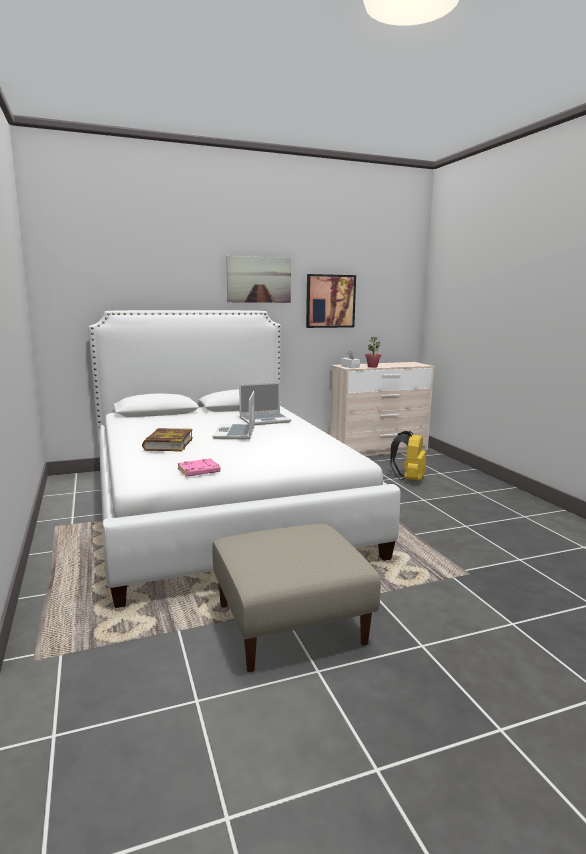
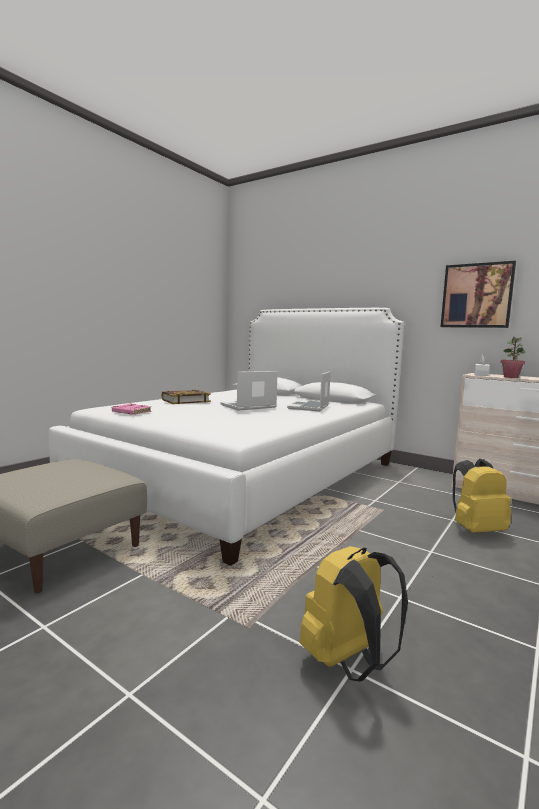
camera: 55 degrees right, 5 degrees down
picture [226,256,291,303] -> none
laptop [239,382,291,425] -> laptop turned 75 degrees clockwise [287,371,331,412]
none -> yellow backpack [299,546,408,682]

